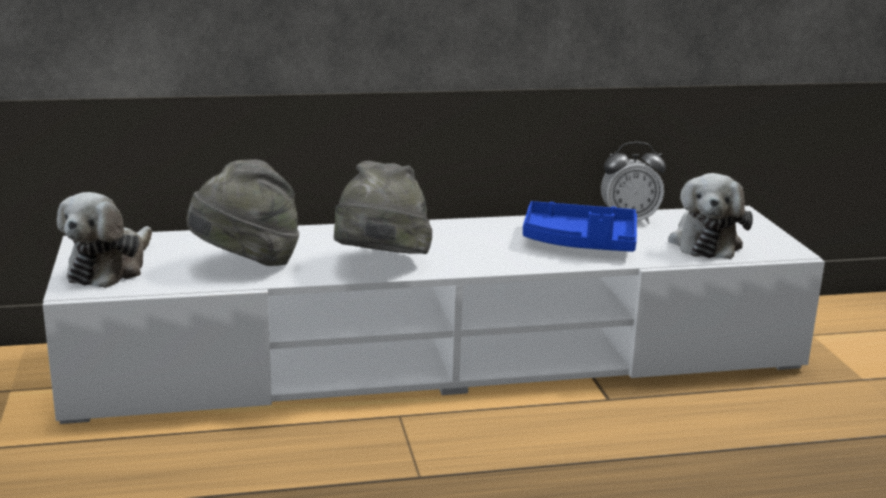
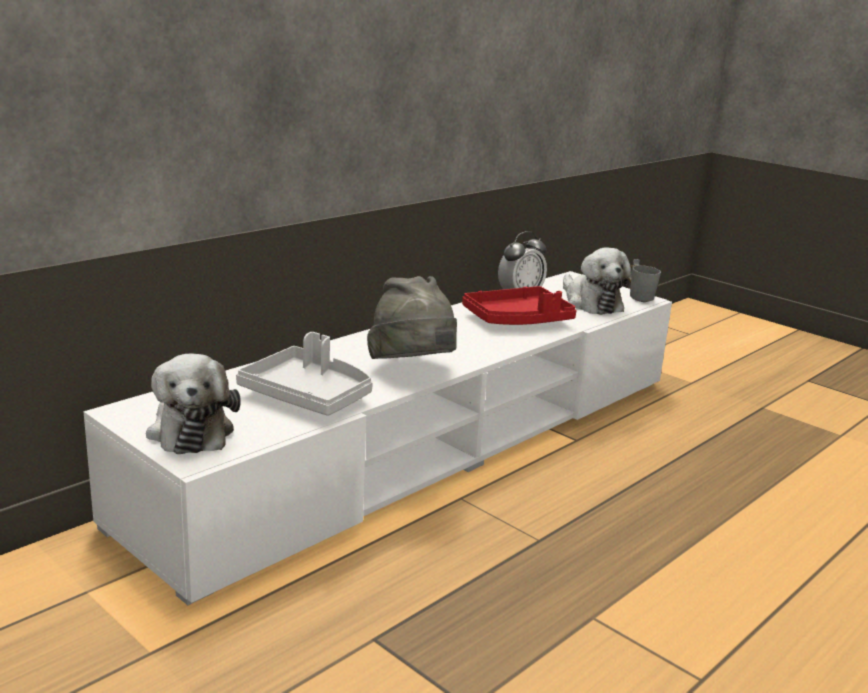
camera: 35 degrees left, 0 degrees up
grey hat [187,159,299,266] -> grey tray [236,332,373,416]
blue tray [523,201,637,252] -> red tray [462,286,577,325]
none -> grey mug [628,259,661,302]

